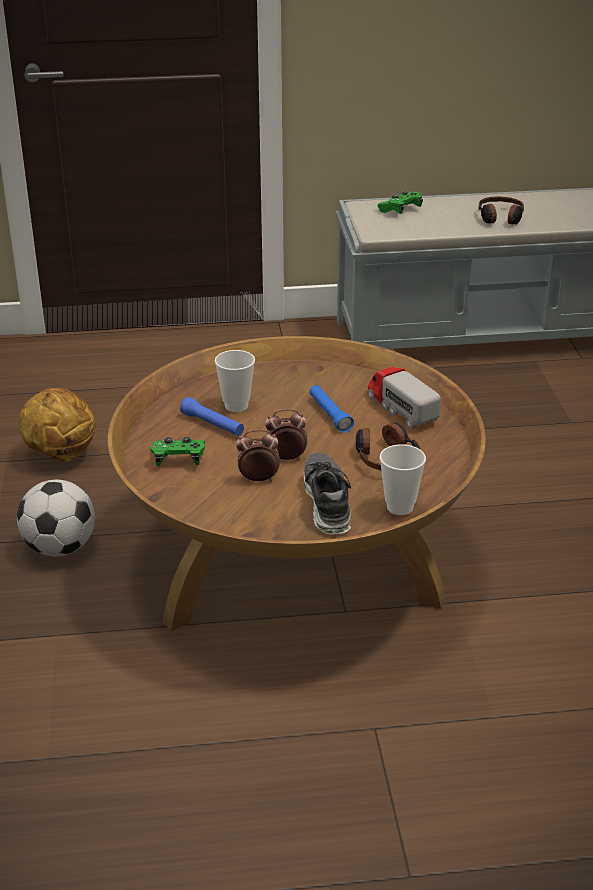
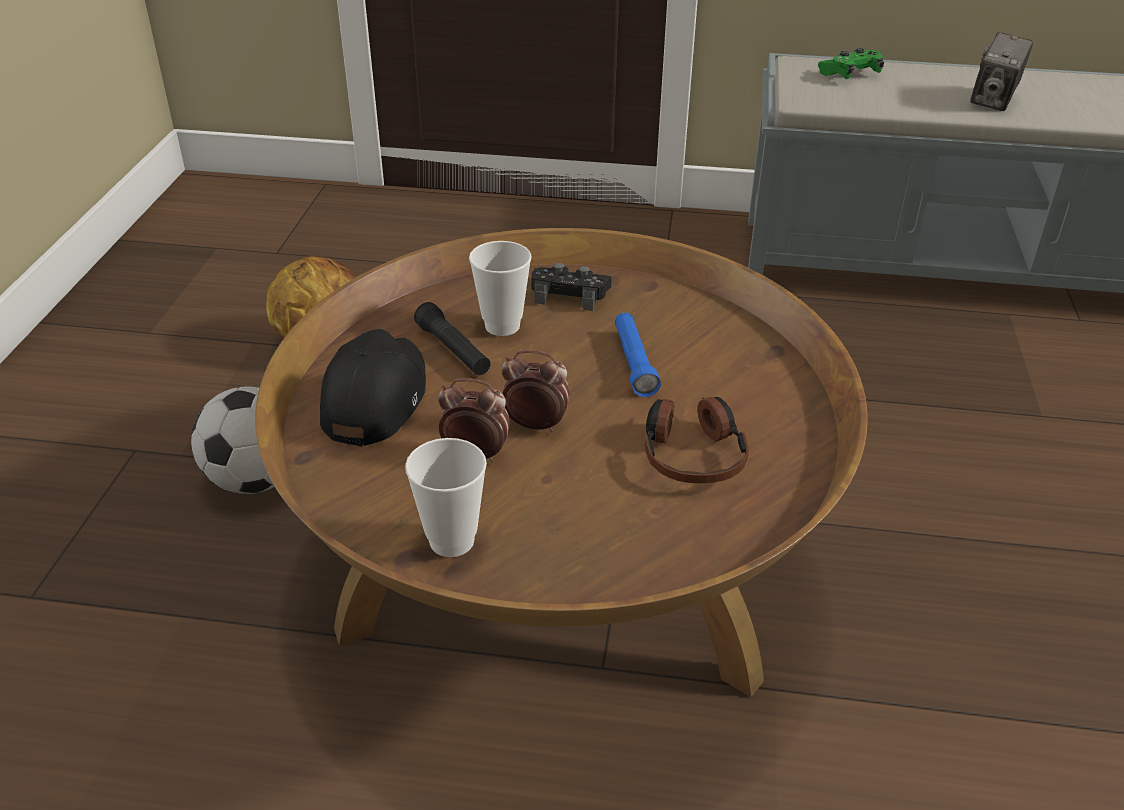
camera: 15 degrees right, 5 degrees up
green game controller [150,437,205,466] -> black cap [320,329,426,447]
blue flashlight [180,397,244,436] -> black flashlight [414,302,491,375]
shoe [304,452,351,535] -> none
toy truck [368,367,441,429] -> none
cup [380,444,426,515] -> cup moved to [405,438,487,557]
headphones [478,197,524,224] -> camera [970,32,1033,111]
none -> black game controller [531,263,612,311]

